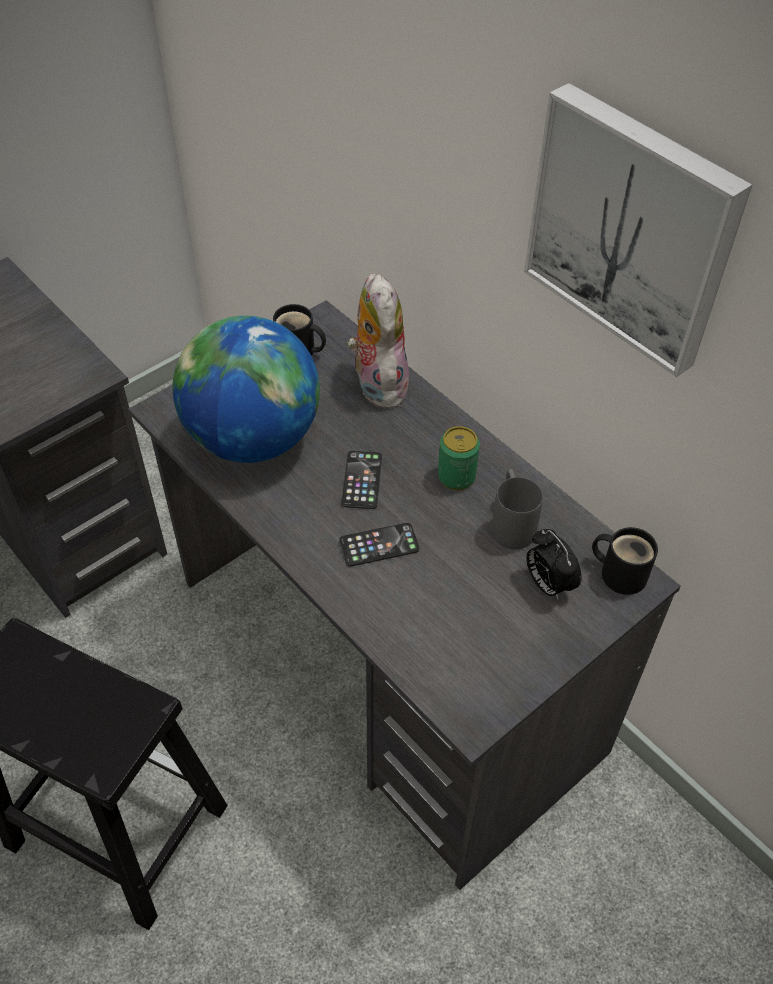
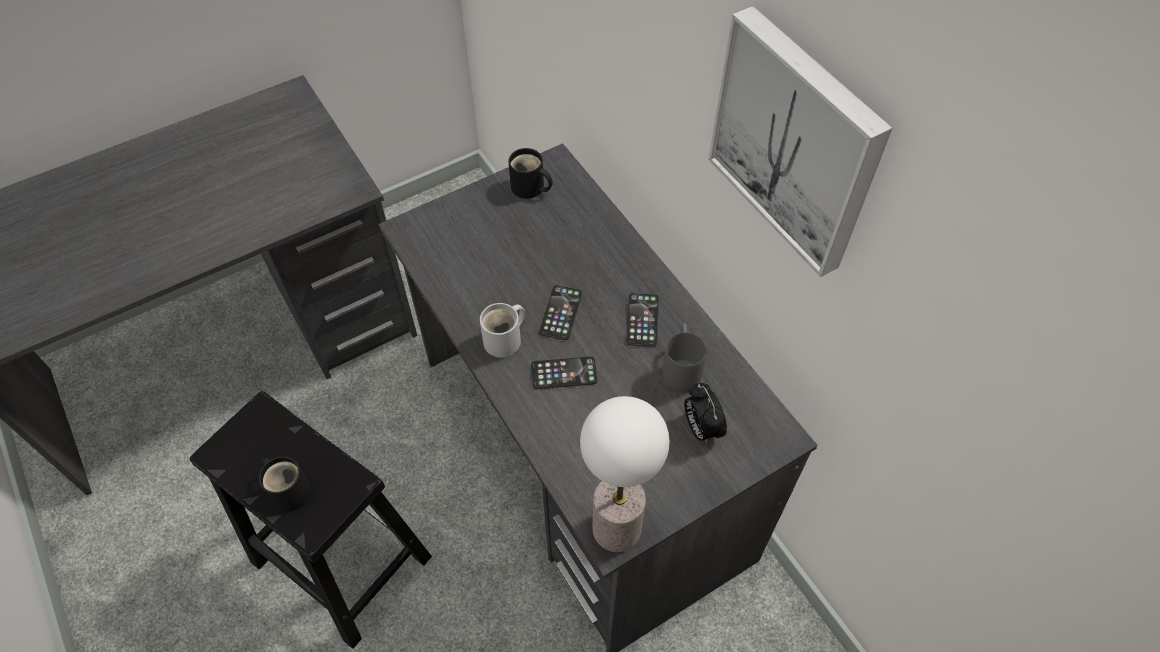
camera: 10 degrees right, 5 degrees up
globe [172,316,320,463] -> none
plush toy [347,274,411,409] -> none
can [438,426,480,490] -> phone [626,293,659,347]
black mug [592,527,658,595] -> black mug moved to [259,456,311,511]
none -> white mug [480,303,525,358]
none -> table lamp [580,396,669,552]

